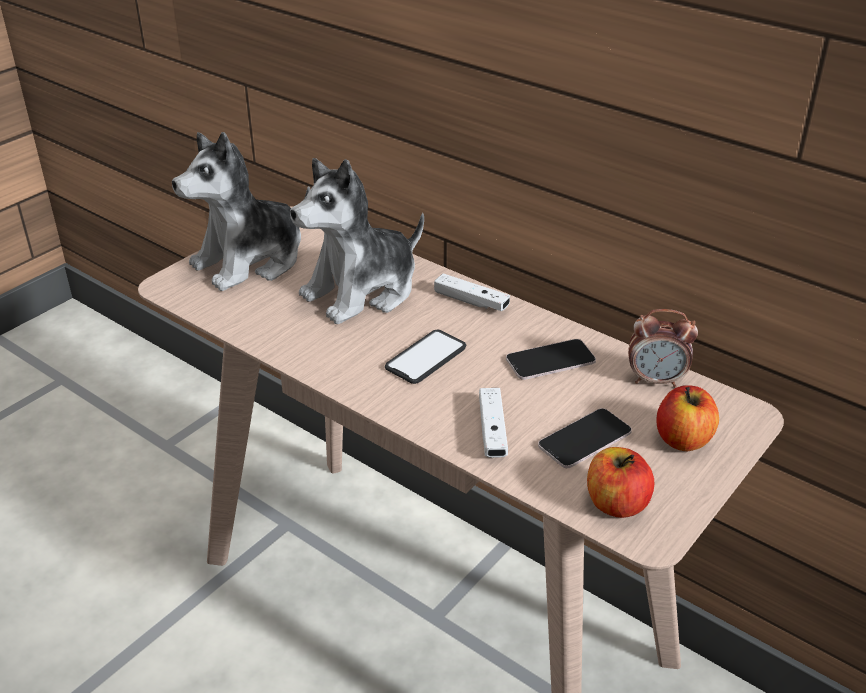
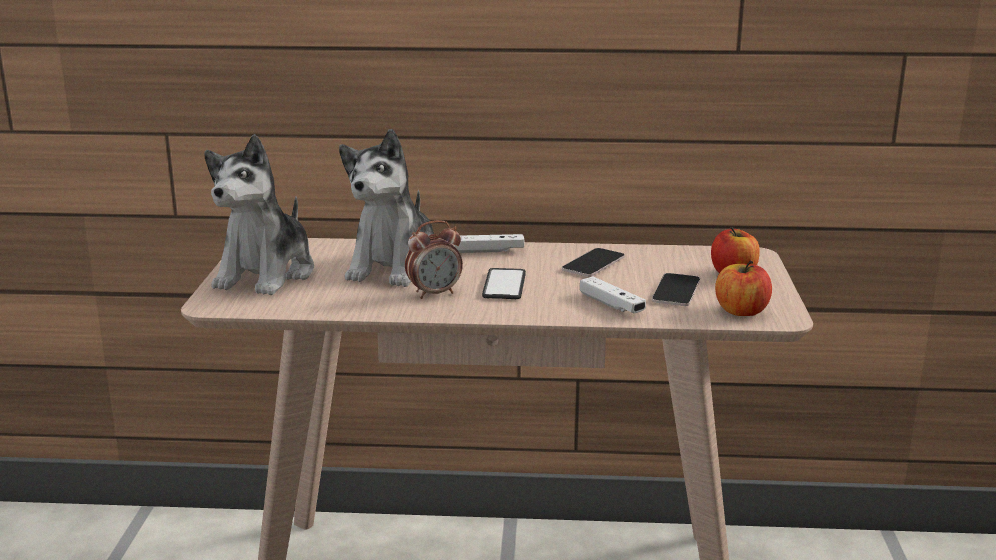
camera: 35 degrees left, 15 degrees down
alarm clock [628,309,698,387] -> alarm clock moved to [405,220,463,299]

